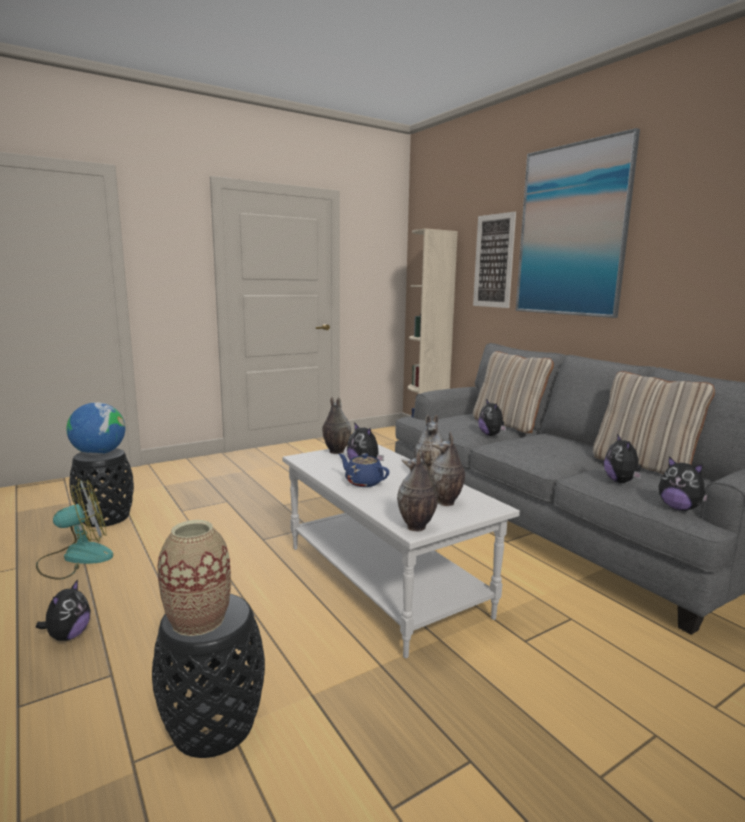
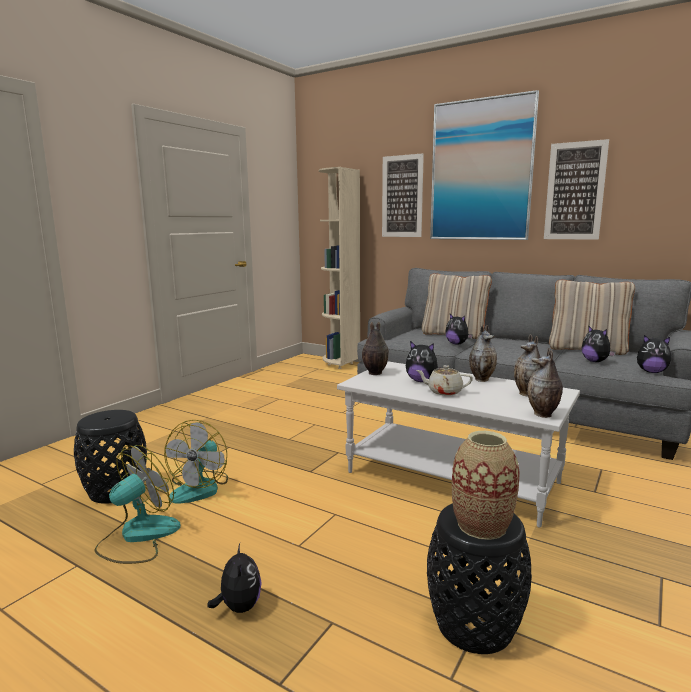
camera: 25 degrees left, 0 degrees up
globe [66,402,125,455] -> none
blue teapot [339,453,389,487] -> beige teapot [416,365,473,395]
none -> fan [164,420,228,503]
none -> picture [544,139,609,240]

